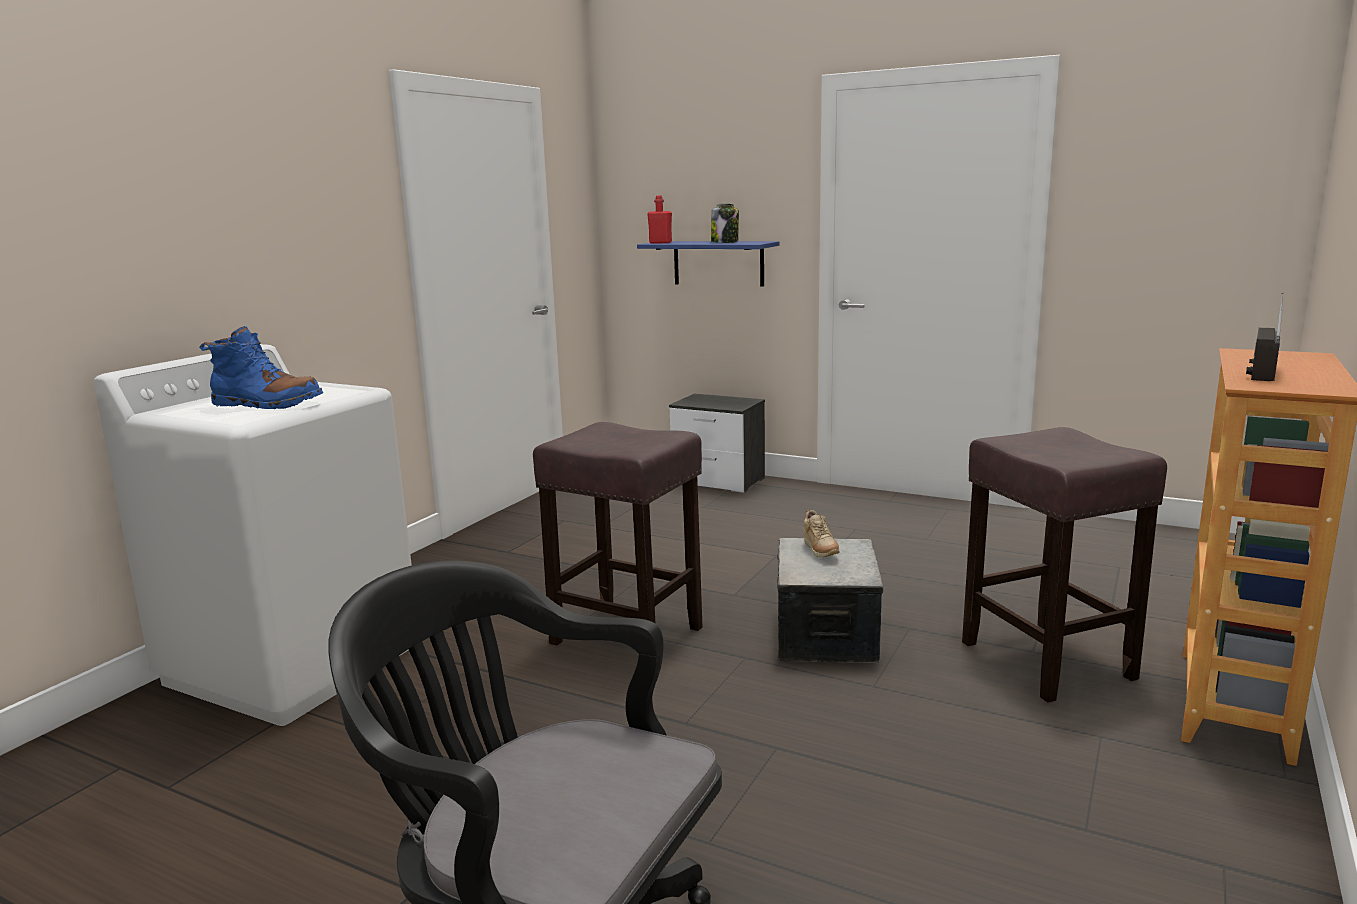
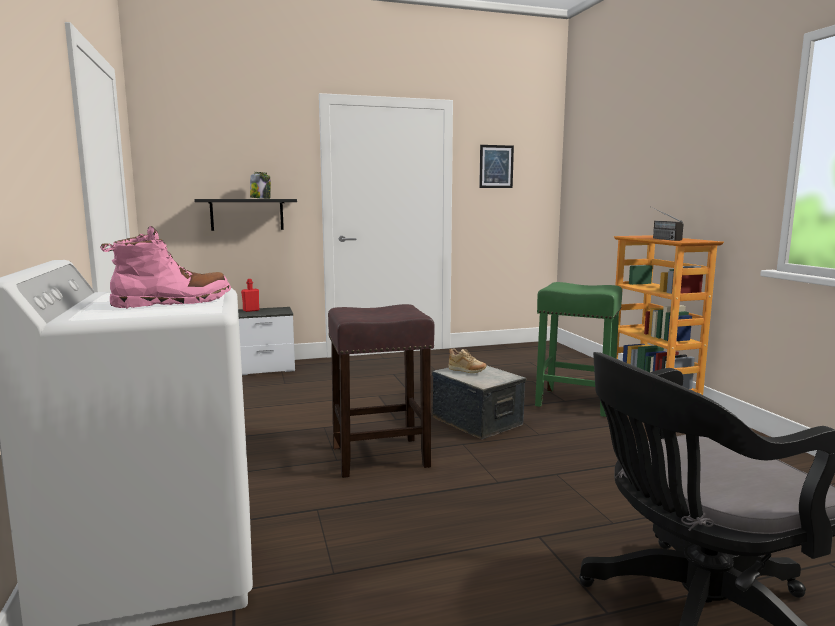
camera: 45 degrees left, 5 degrees down
blue boot [199,326,323,409] -> pink boot [100,226,231,309]
blue shelf [637,241,779,287] -> black shelf [194,199,297,231]
red bottle [647,196,672,244] -> red bottle moved to [241,279,259,312]
brown stool [962,427,1167,703] -> green stool [535,282,622,417]
none -> picture [479,145,514,188]

